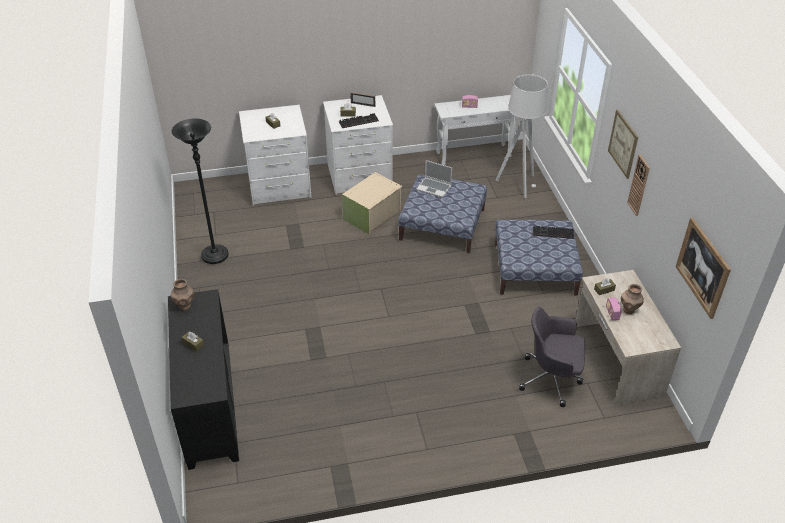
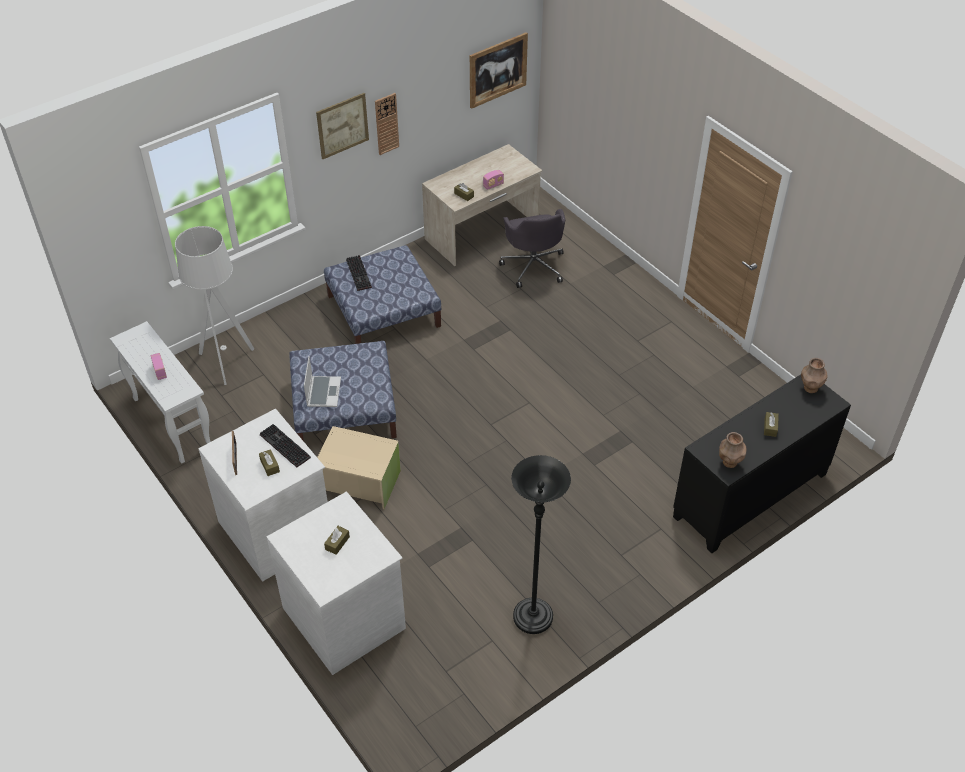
camera: 115 degrees left, 5 degrees up
brown vase [621,284,644,314] -> brown vase moved to [801,358,827,393]

